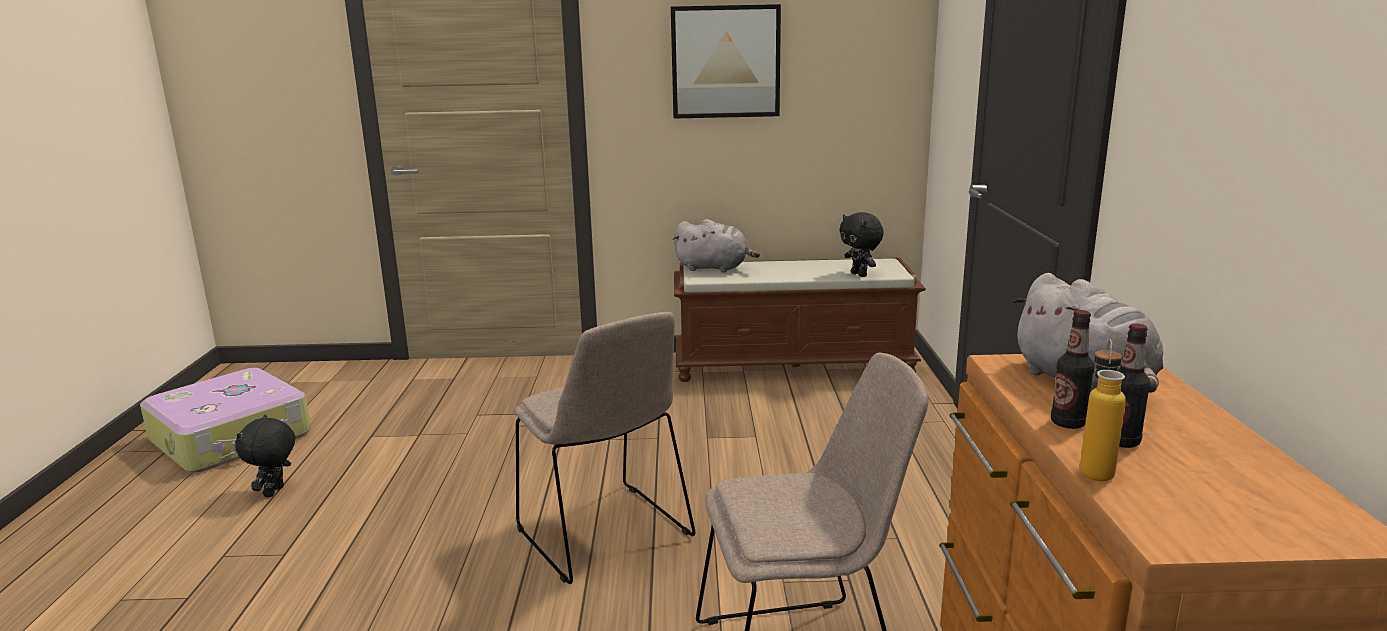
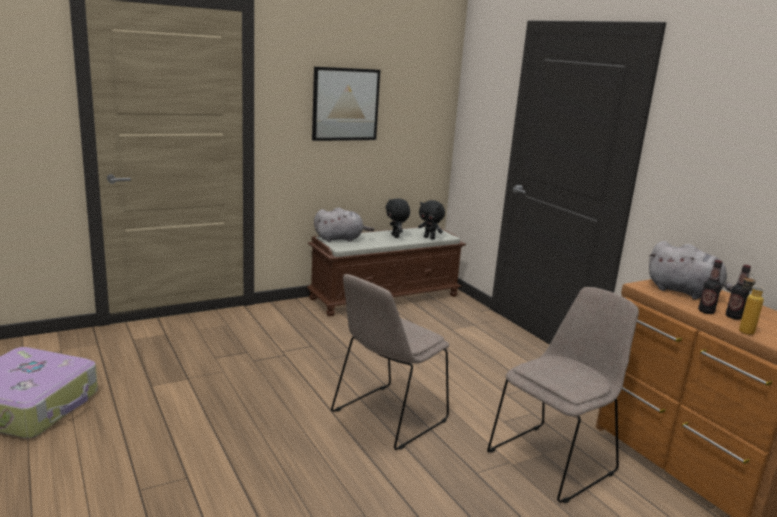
camera: 30 degrees left, 0 degrees up
black plush toy [235,415,295,498] -> black plush toy moved to [386,198,410,238]
beige chair [514,312,695,584] -> beige chair turned 105 degrees clockwise [331,274,449,450]

